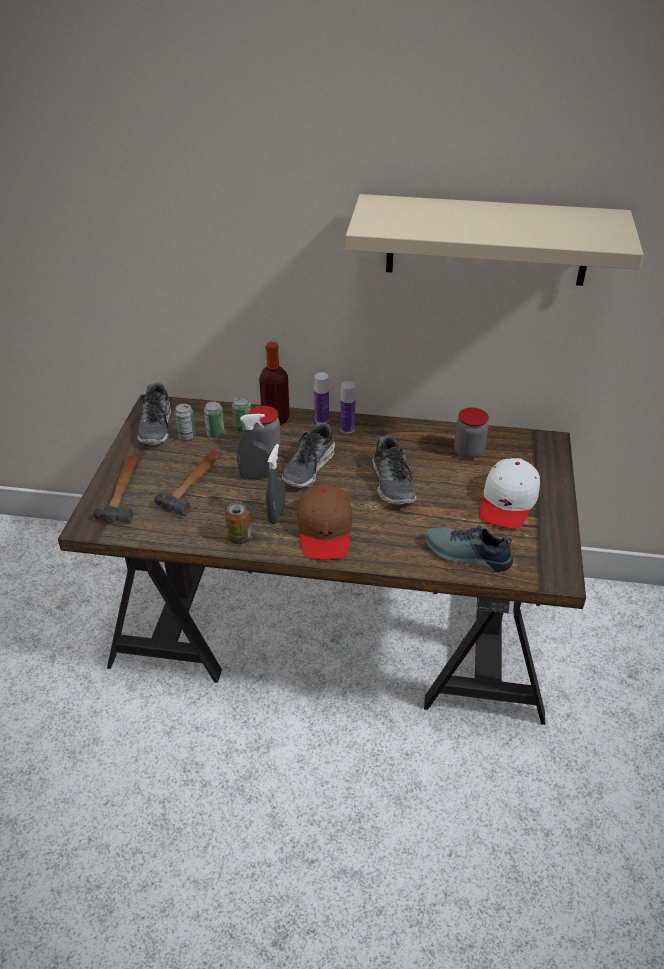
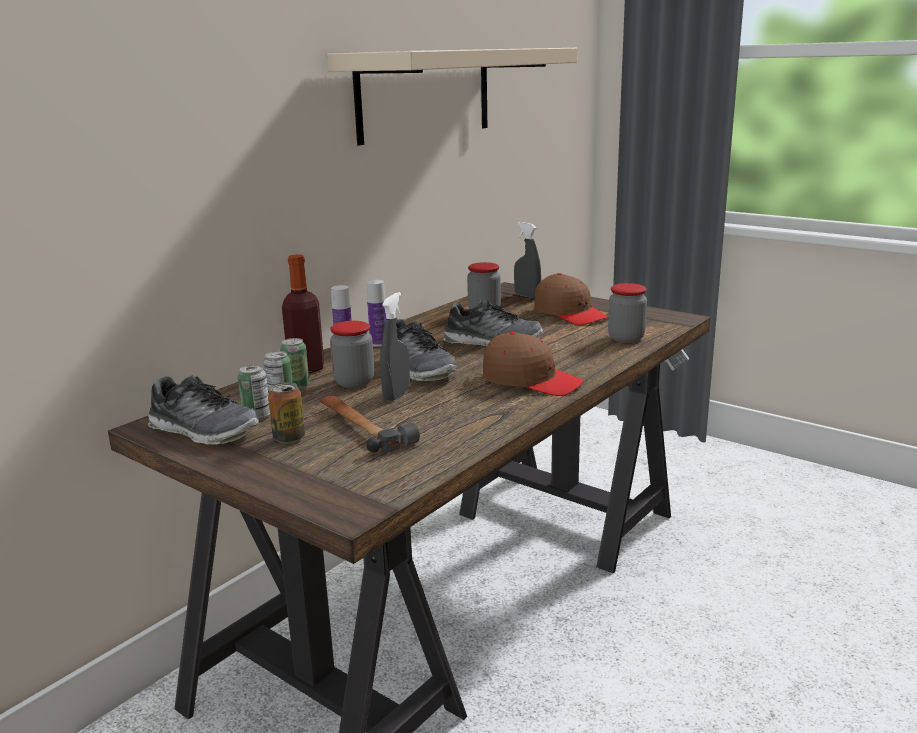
camera: 60 degrees left, 20 degrees down
hammer [94,455,139,523] -> none
can [225,502,251,544] -> can moved to [268,382,305,443]
grey spray bottle [266,444,285,524] -> grey spray bottle moved to [514,222,541,299]
shoe [426,526,513,572] -> jar [608,283,647,343]
white cap [479,458,540,529] -> brown cap [534,273,608,325]

